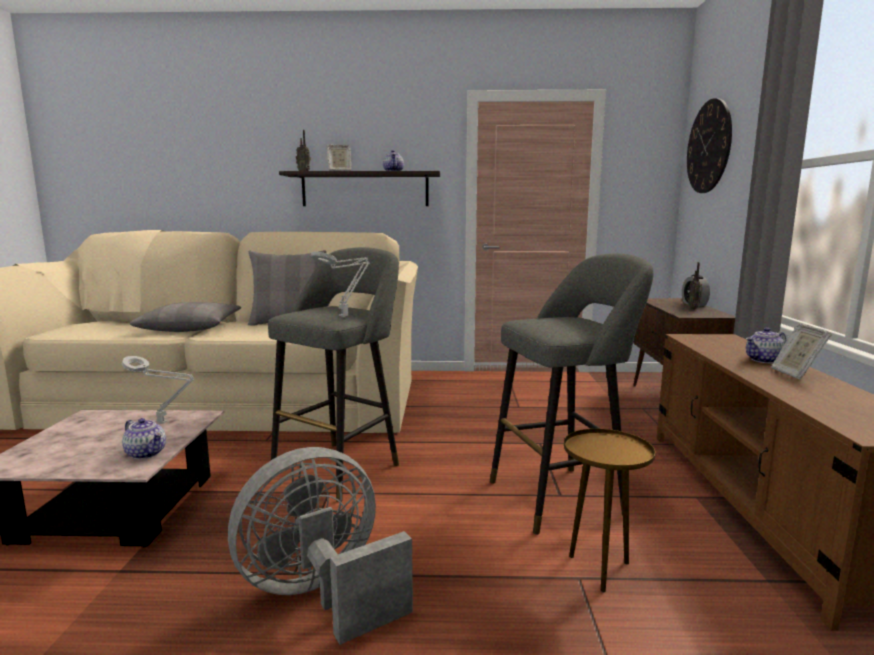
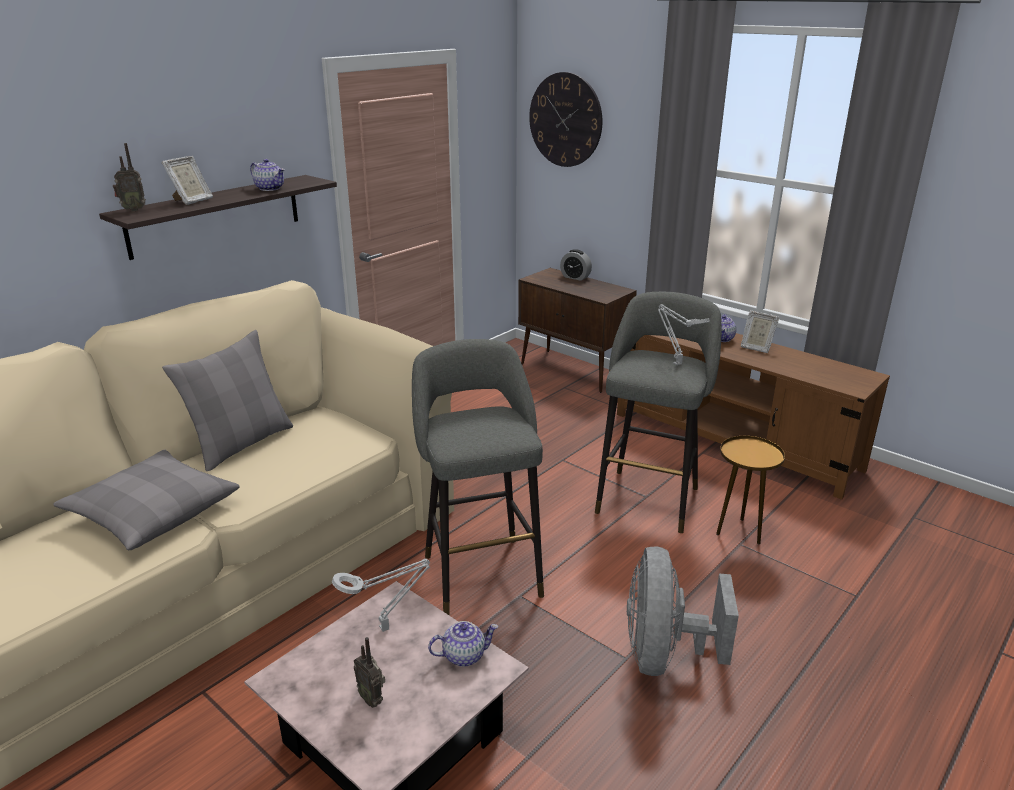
camera: 50 degrees left, 15 degrees up
grey table lamp [311,252,370,317] -> grey table lamp moved to [658,304,710,365]
radio [688,262,704,310] -> radio moved to [354,637,385,708]

